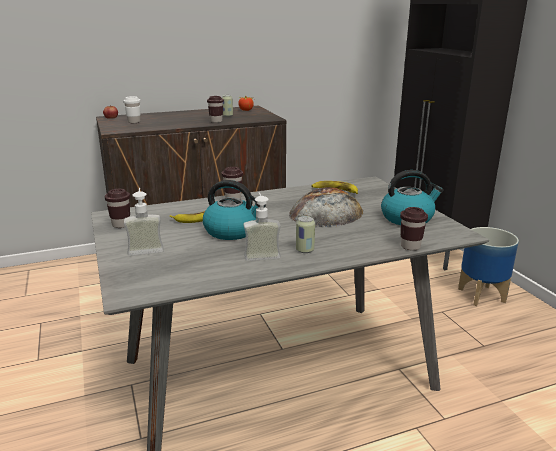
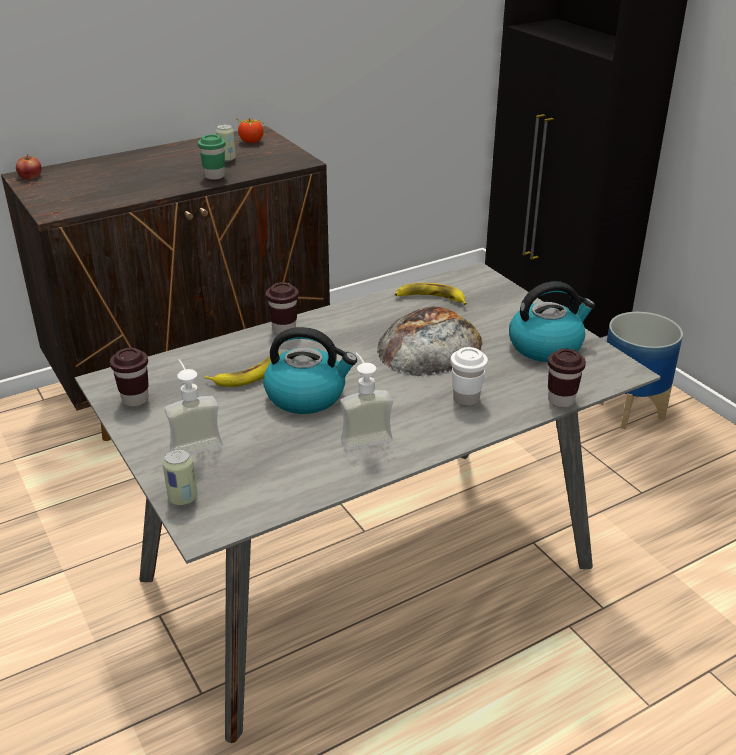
camera: 10 degrees left, 10 degrees up
white cup [123,96,141,123] -> white cup moved to [450,347,488,406]
brown cup [207,96,224,123] -> green cup [198,134,225,180]
can [296,216,315,253] -> can moved to [163,449,197,505]

